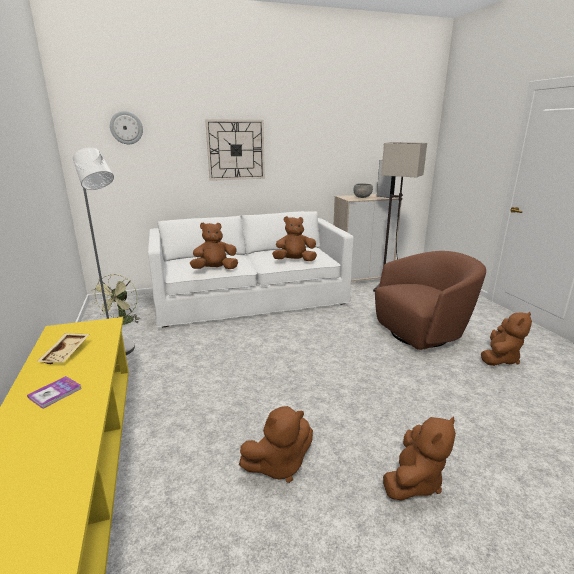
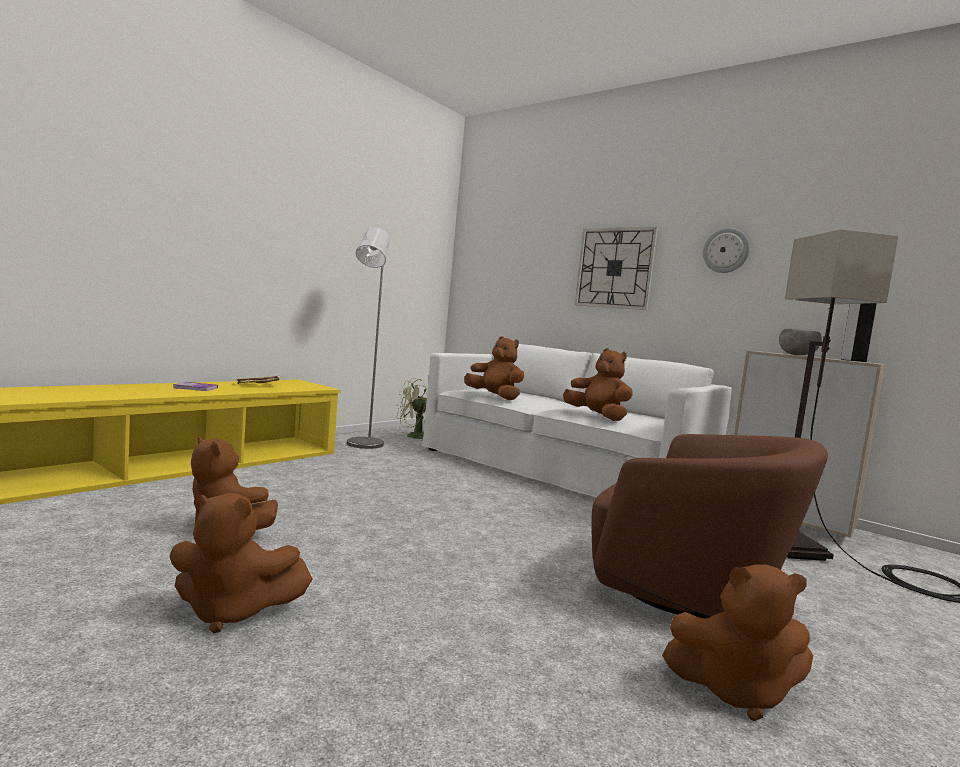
camera: 55 degrees right, 15 degrees down
wall clock [110,111,143,144] -> wall clock moved to [703,228,750,273]

